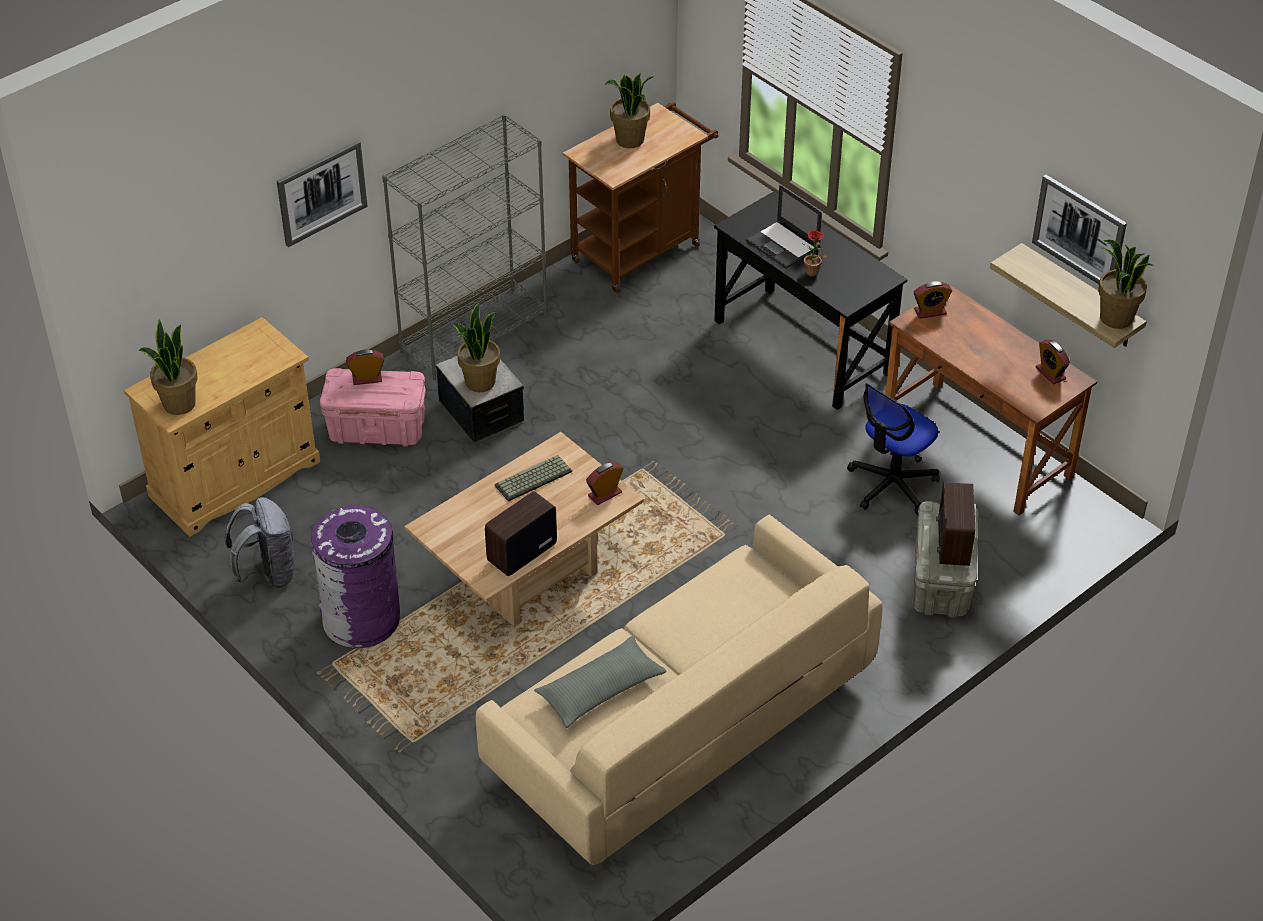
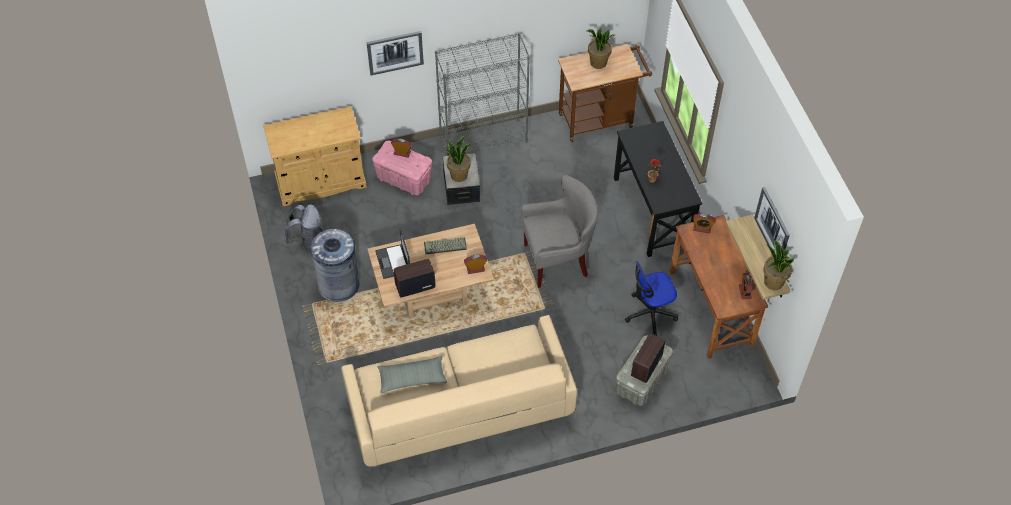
camera: 25 degrees right, 10 degrees up
potted plant [139,319,198,415] -> none
purple trash can [311,506,400,649] -> grey trash can [311,229,359,302]
laptop [746,185,822,268] -> laptop moved to [375,228,410,279]
none -> grey armchair [521,175,598,288]

